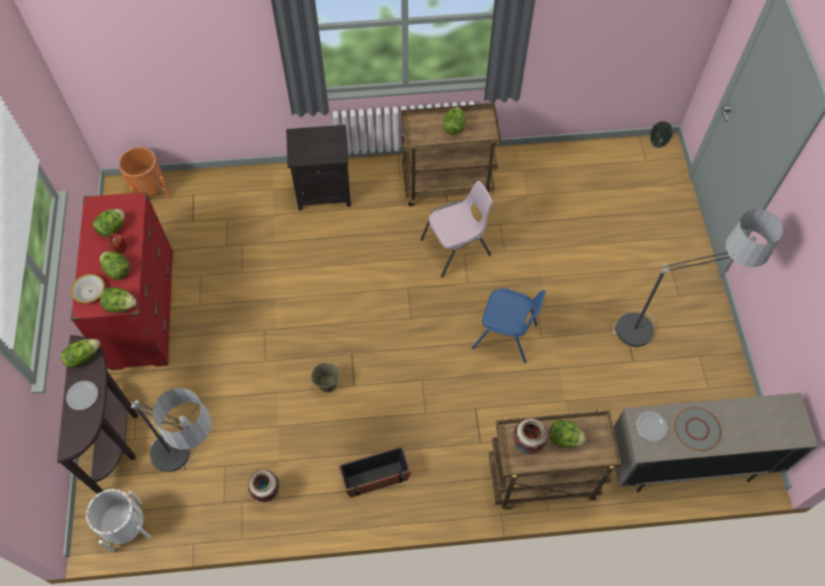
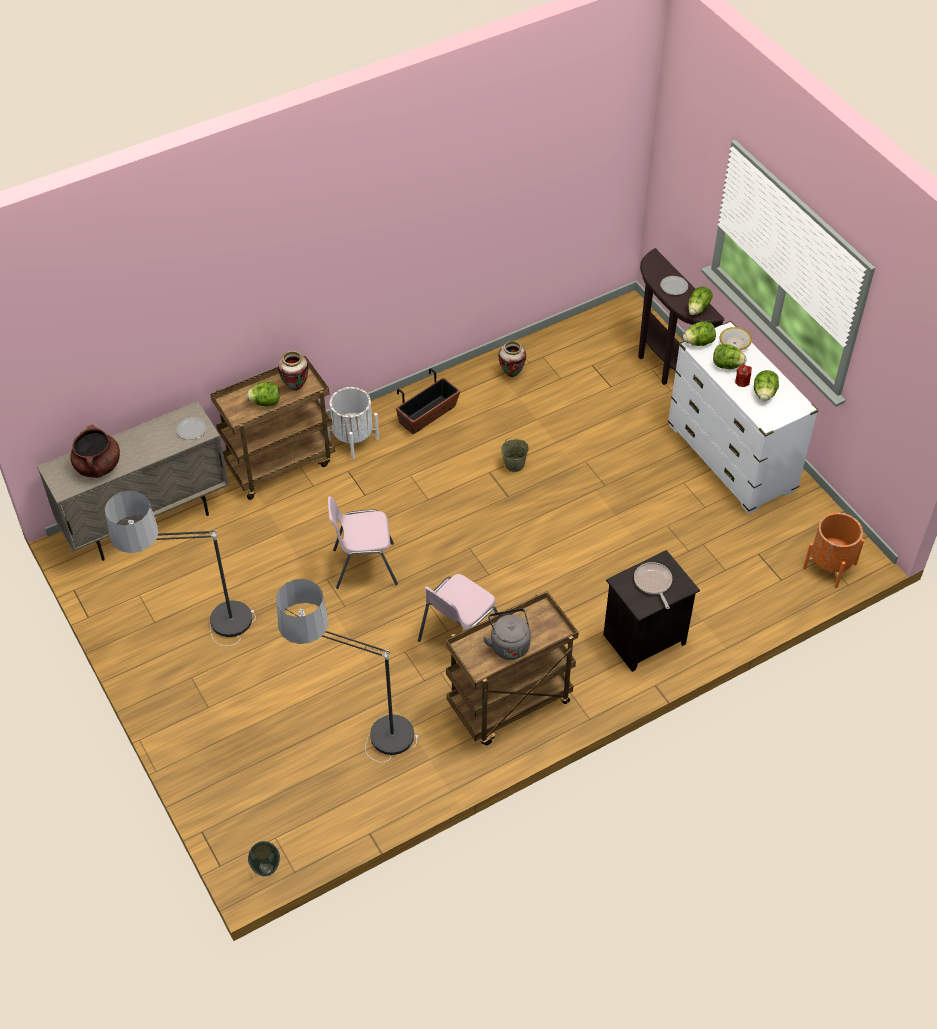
camera: 155 degrees right, 10 degrees down
red dresser [71,192,173,370] -> white dresser [668,321,819,514]
white planter [86,489,151,553] -> white planter moved to [327,387,379,459]
floor lamp [130,388,212,472] -> floor lamp moved to [276,579,419,763]
lettuce [443,107,465,135] -> grey kettle [483,609,531,660]
blue chair [472,288,546,363] -> pink chair [328,496,398,589]
grey plate [674,407,721,451] -> none
none -> brown cooking pot [70,425,120,478]
none -> frying pan [634,562,672,609]

